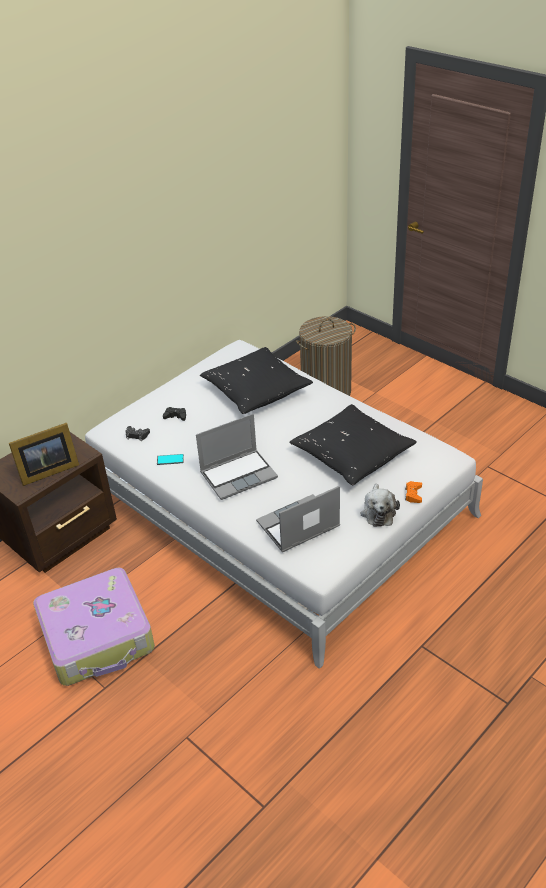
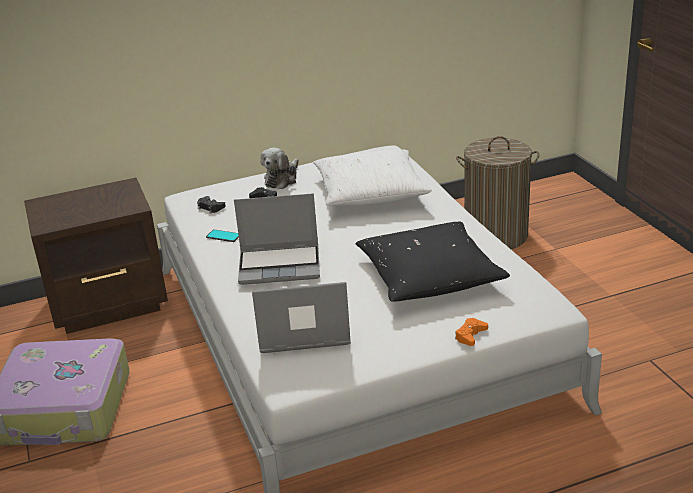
camera: 25 degrees right, 10 degrees down
picture frame [9,423,79,486] -> none
black pillow [200,347,313,414] -> white pillow [313,149,432,206]
plush toy [361,484,400,527] -> plush toy moved to [260,148,299,189]

